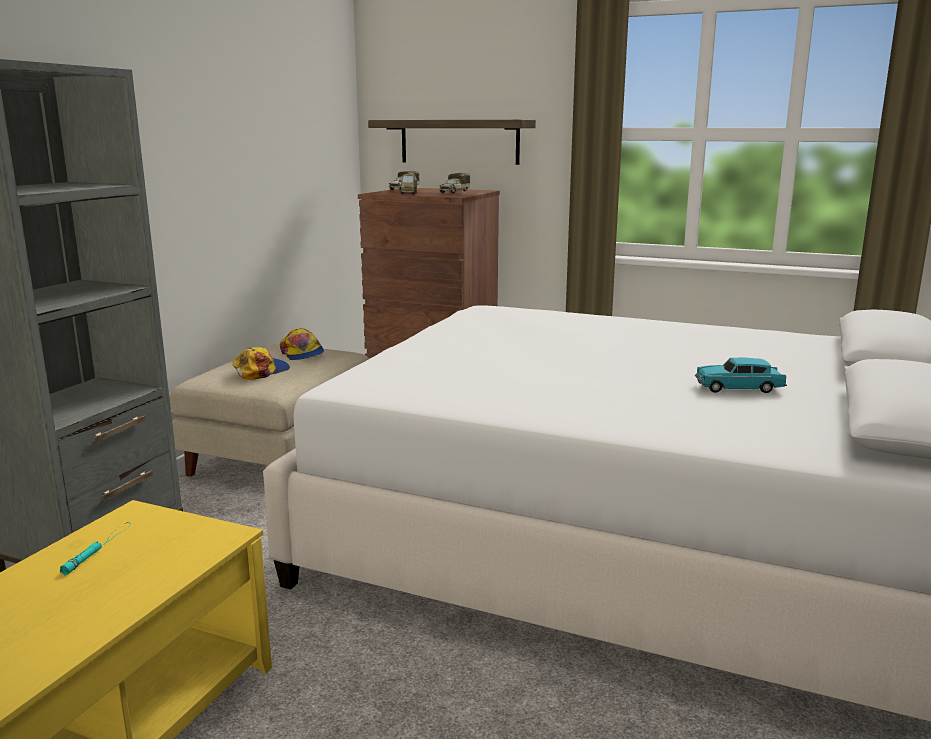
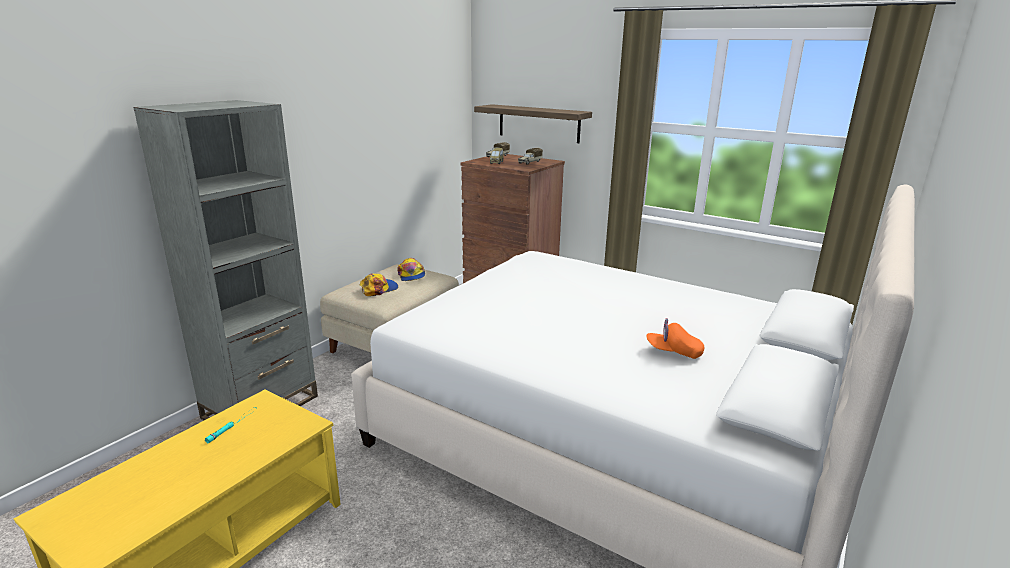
camera: 10 degrees right, 5 degrees up
turquoise toy car [695,358,787,393] -> orange cap [646,318,704,359]

